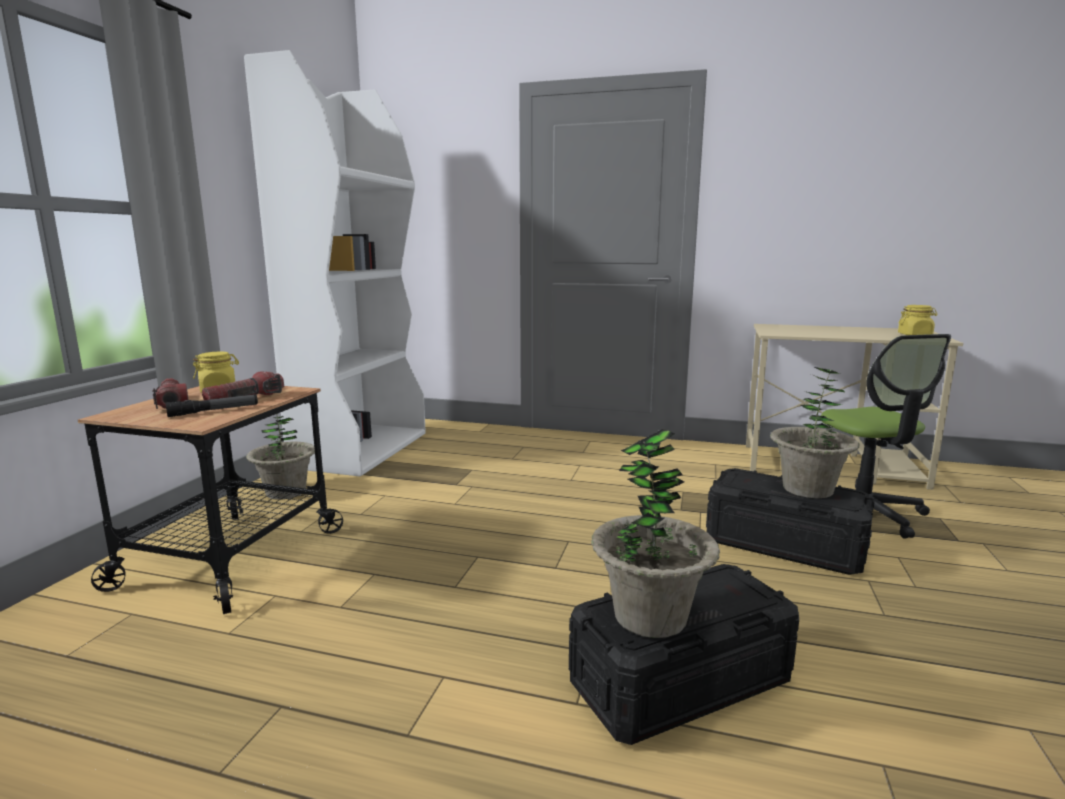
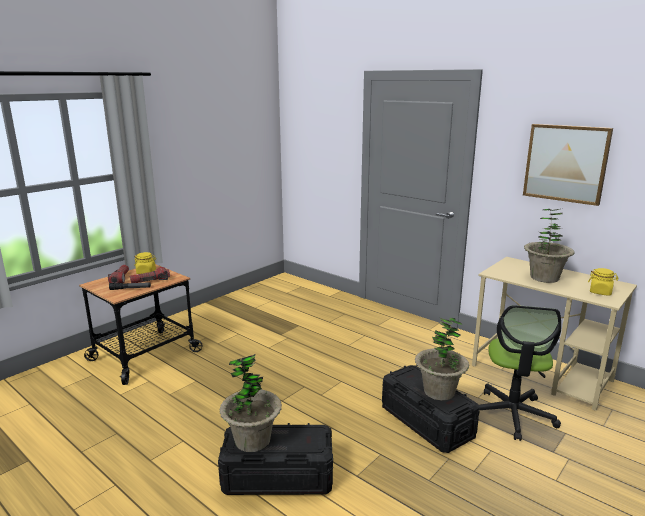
camera: 25 degrees right, 5 degrees up
white bookcase [244,50,426,477] -> none
potted plant [246,416,315,499] -> potted plant moved to [524,209,575,283]
none -> picture [523,124,613,206]

